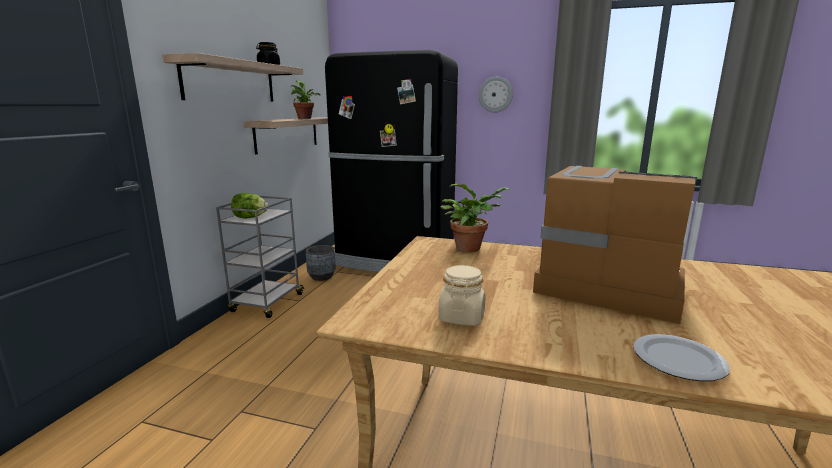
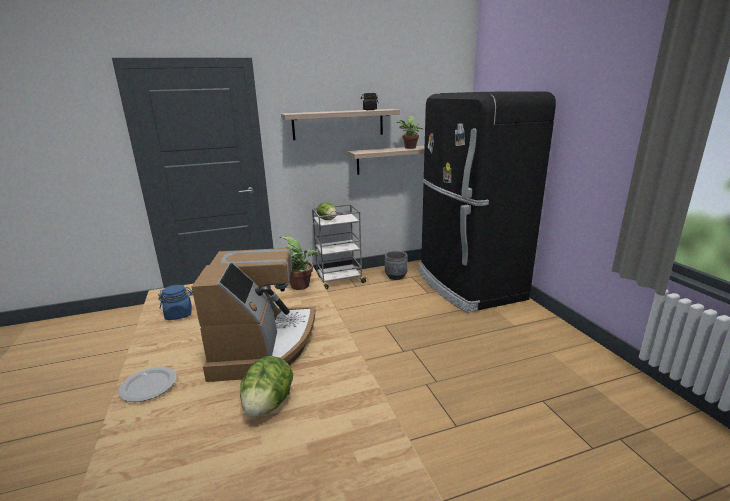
camera: 55 degrees right, 5 degrees up
beige jar [438,265,486,326] -> blue jar [158,285,193,320]
wall clock [478,77,513,113] -> none
none -> lettuce [240,356,293,417]

